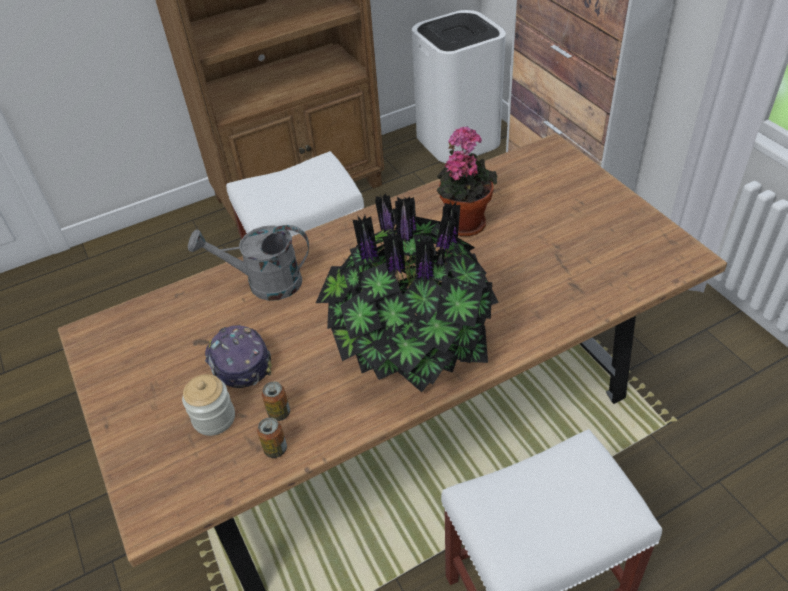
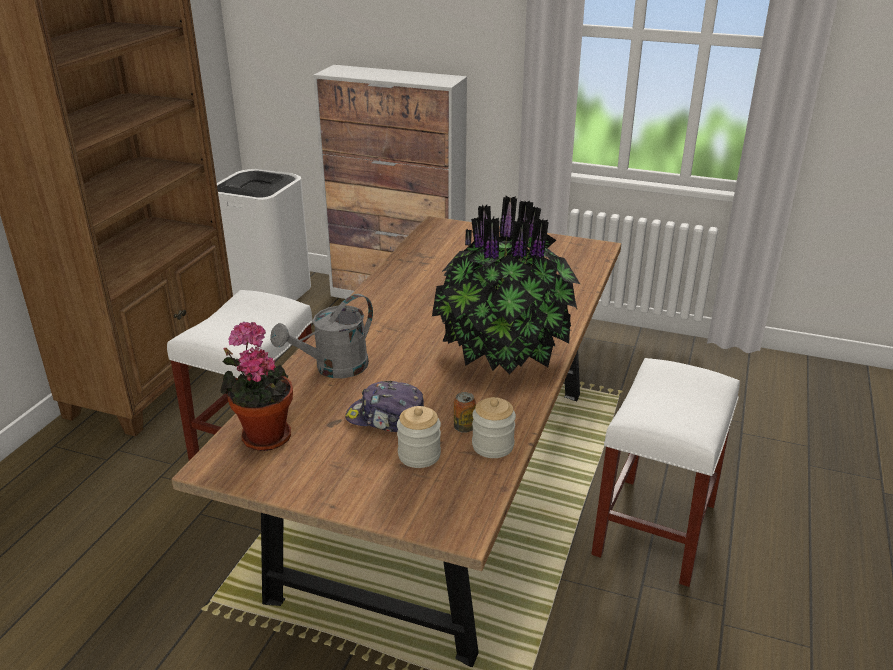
camera: 45 degrees left, 15 degrees down
can [257,417,287,458] -> jar [472,397,516,458]
potted plant [437,126,498,236] -> potted plant moved to [221,322,293,451]

